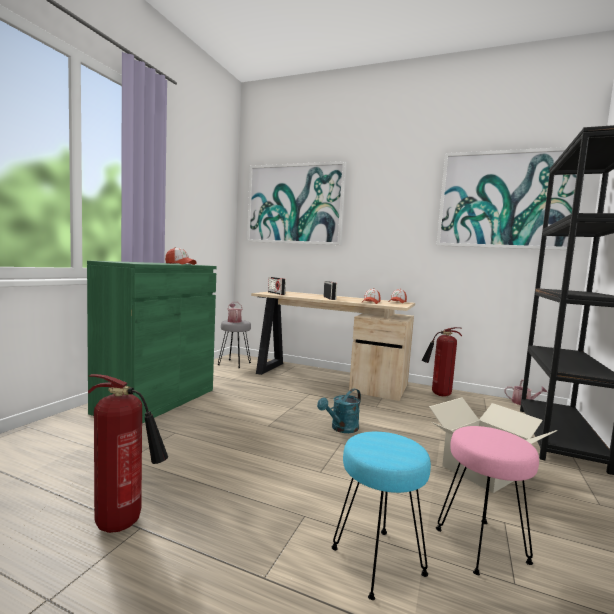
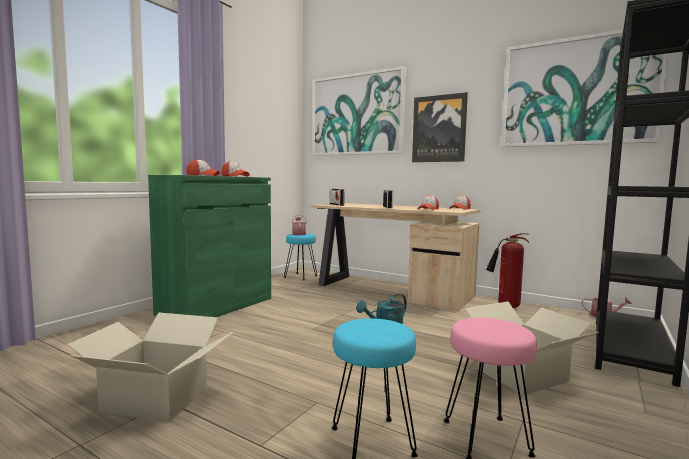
camera: 10 degrees right, 0 degrees up
fire extinguisher [88,374,168,533] -> cardboard box [67,313,233,422]
grey stool [218,320,251,368] -> turquoise stool [284,234,317,280]
none -> cap [186,159,220,176]
none -> picture [412,92,468,162]

